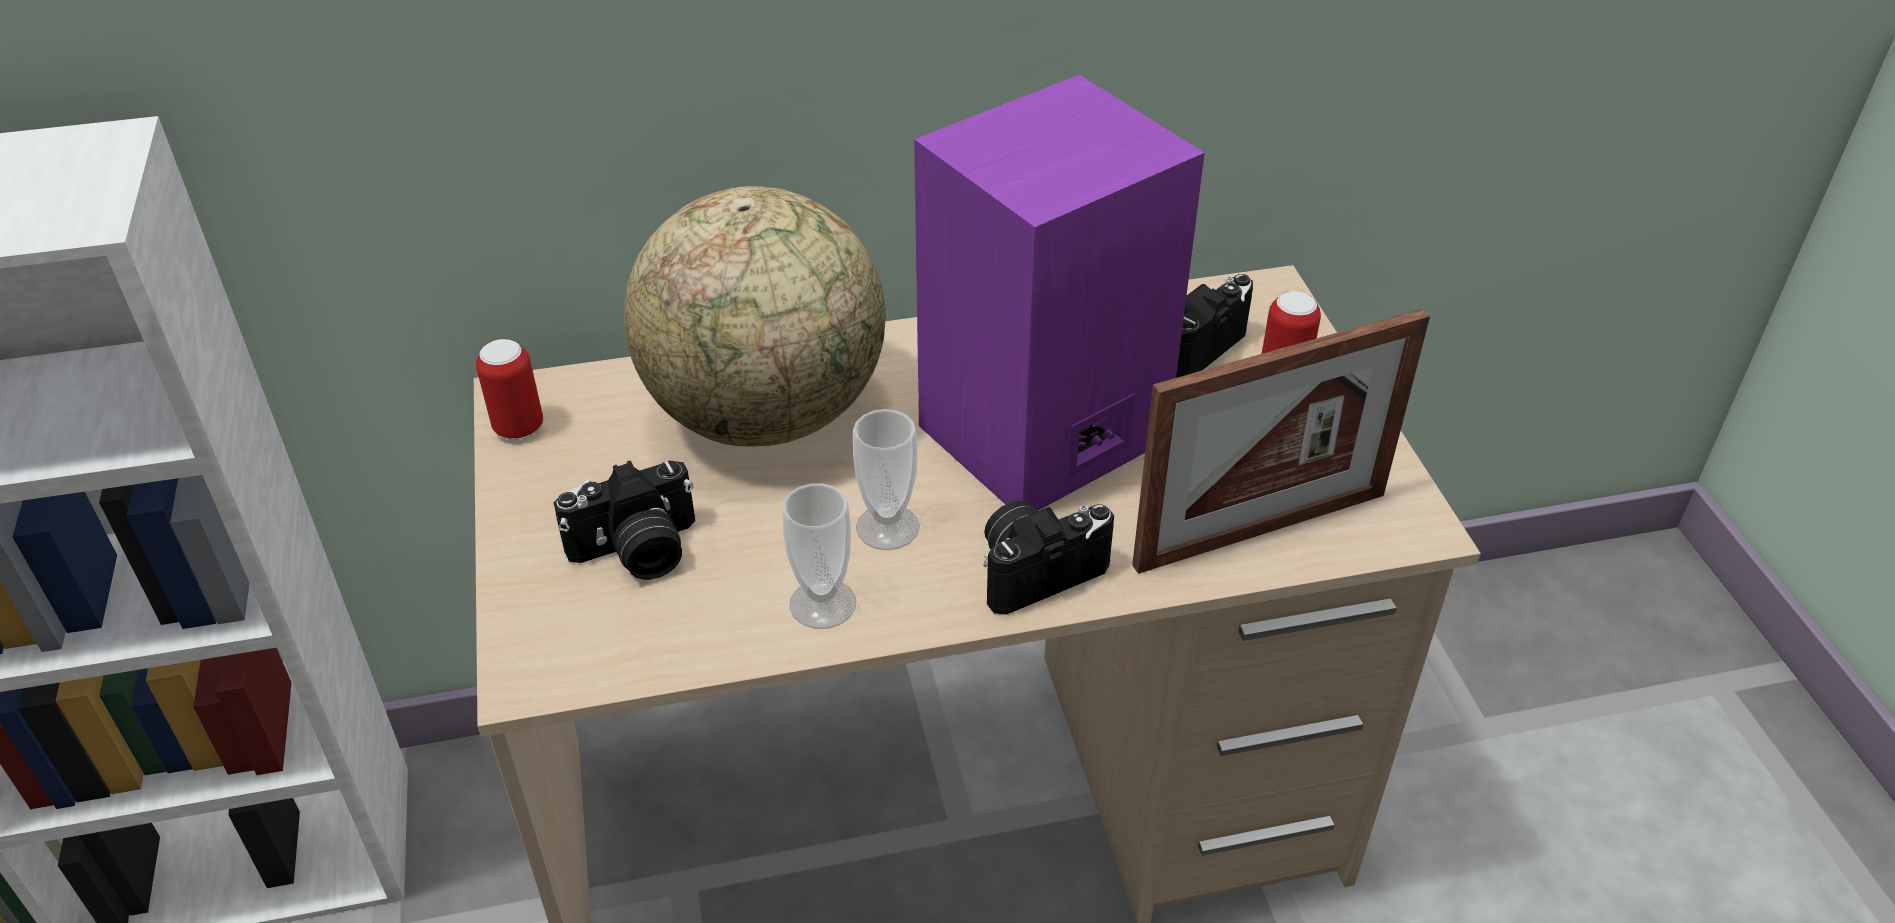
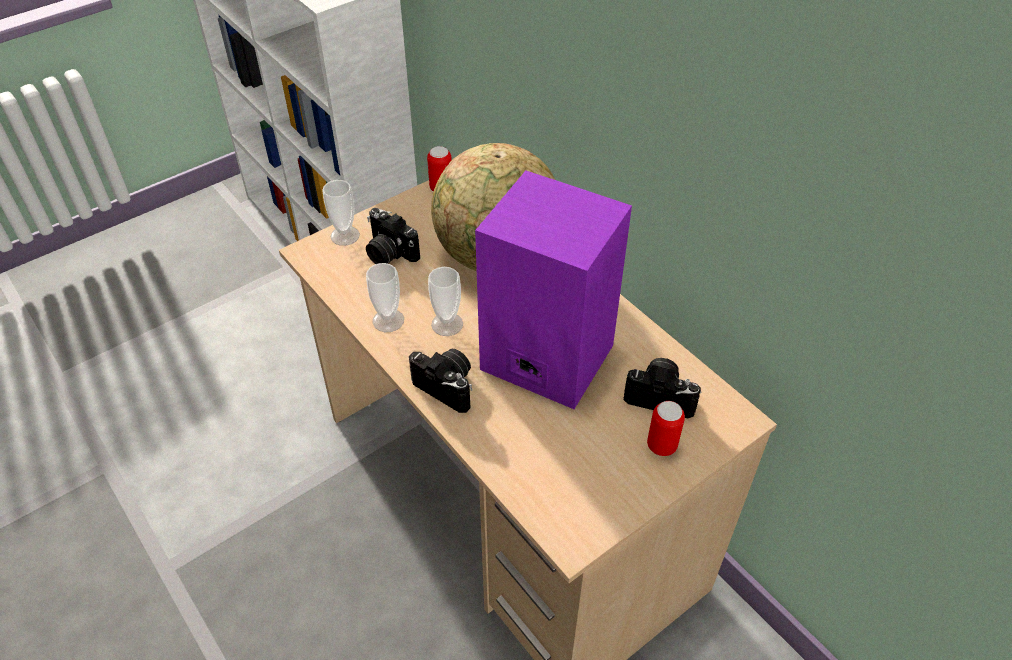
camera: 65 degrees right, 5 degrees up
picture frame [1132,309,1430,574] -> none
none -> cup [322,180,360,246]

